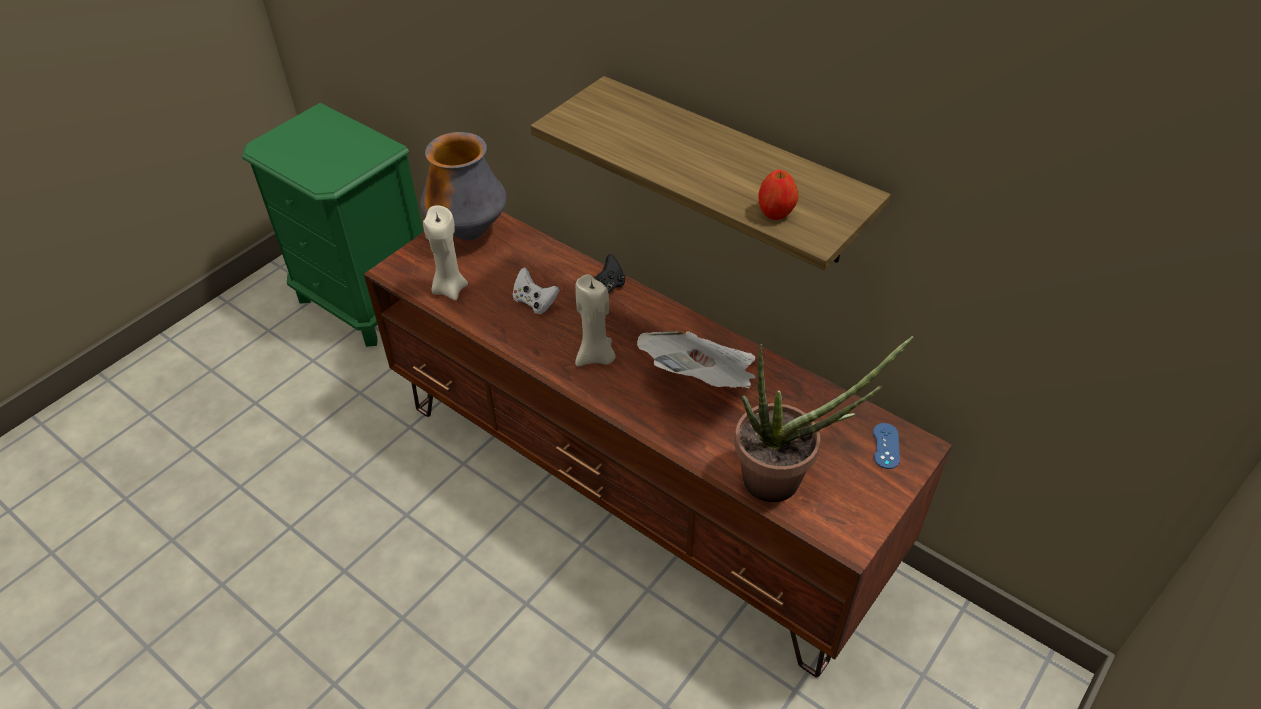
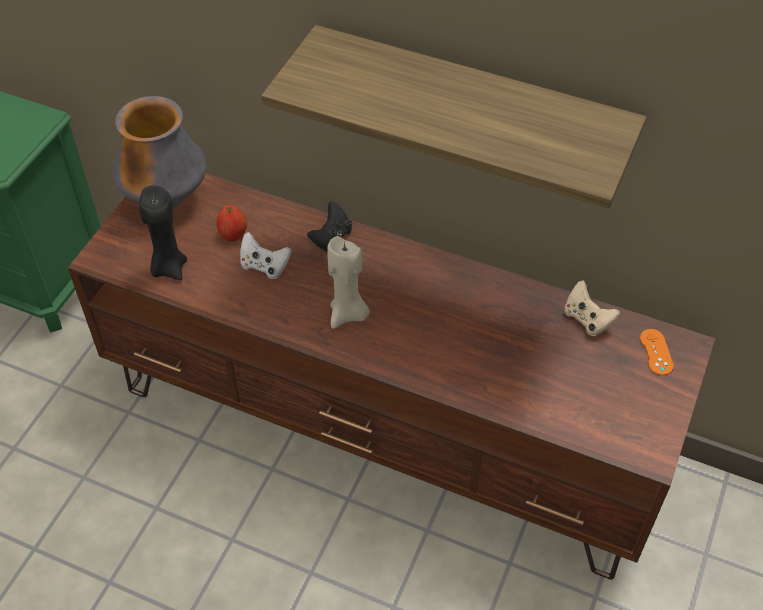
camera: 15 degrees left, 5 degrees up
beige candle [423,205,468,301] -> black candle [139,185,187,280]
newspaper [637,331,756,388] -> none
potted plant [734,336,913,502] -> none
apple [758,170,798,220] -> apple moved to [216,205,247,242]
blue game controller [873,423,900,469] -> orange game controller [640,329,674,375]
none -> beige game controller [564,280,620,336]

